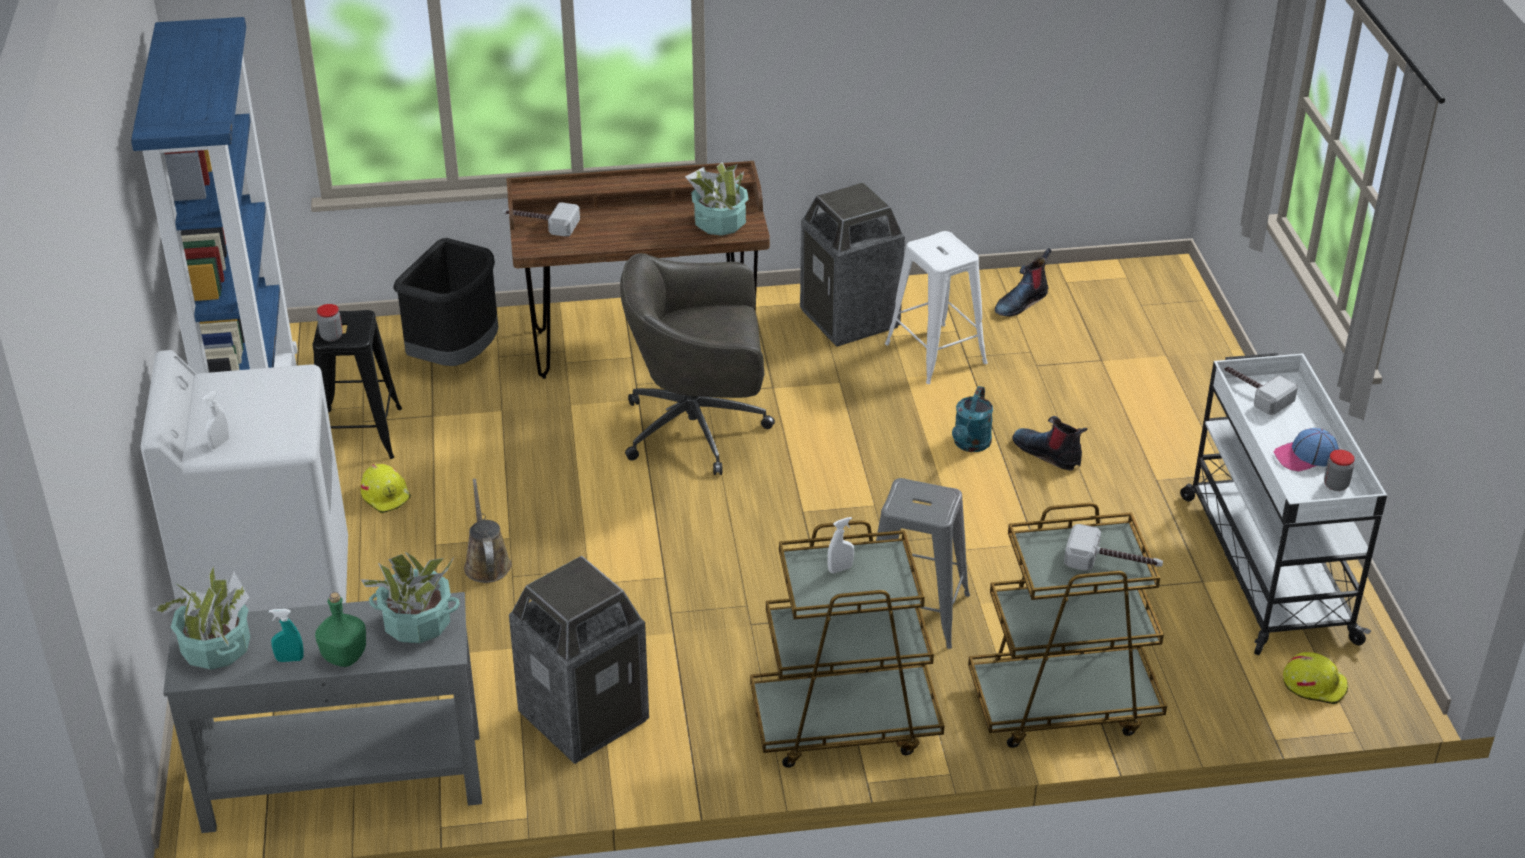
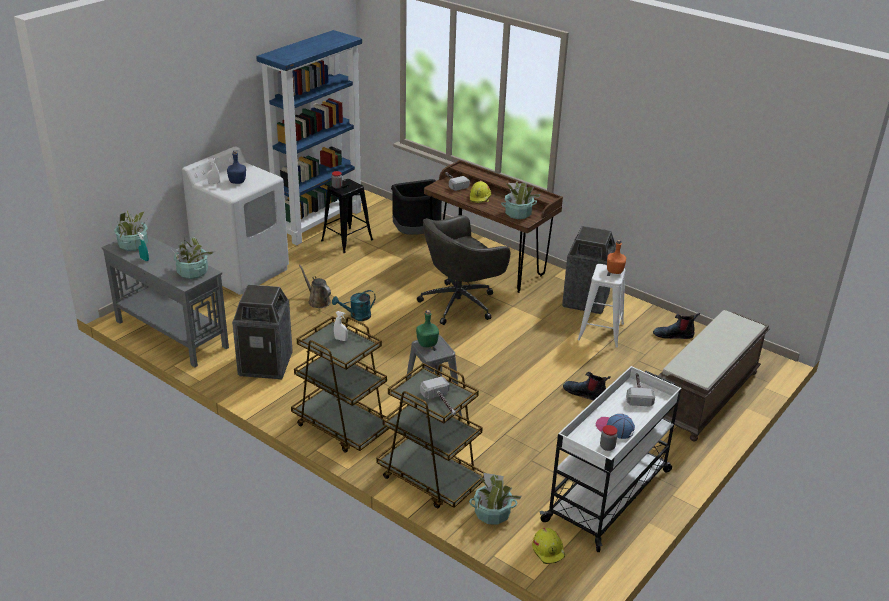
camera: 45 degrees right, 5 degrees down
green bottle [315,592,366,667] -> green bottle moved to [416,310,439,347]
yellow hard hat [361,464,411,513] -> yellow hard hat moved to [470,181,491,203]
brown watering can [464,479,512,583] -> brown watering can turned 75 degrees counterclockwise [299,265,331,308]
grey office chair [620,253,775,475] -> grey office chair turned 75 degrees counterclockwise [417,215,510,325]
turquoise watering can [952,386,993,452] -> turquoise watering can moved to [332,290,376,321]
boot [1012,416,1088,470] -> boot turned 60 degrees counterclockwise [563,372,611,401]
none -> blue bottle [227,150,246,184]
none -> potted plant [469,473,522,524]
none -> orange bottle [607,240,626,274]
none -> brown bench [658,310,770,441]

